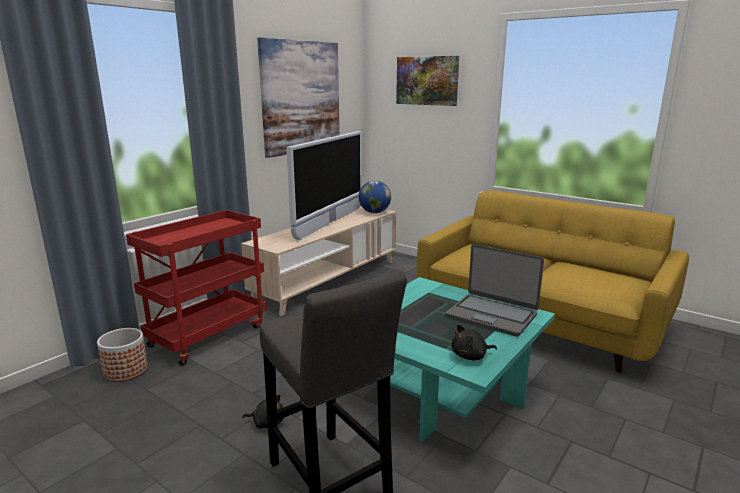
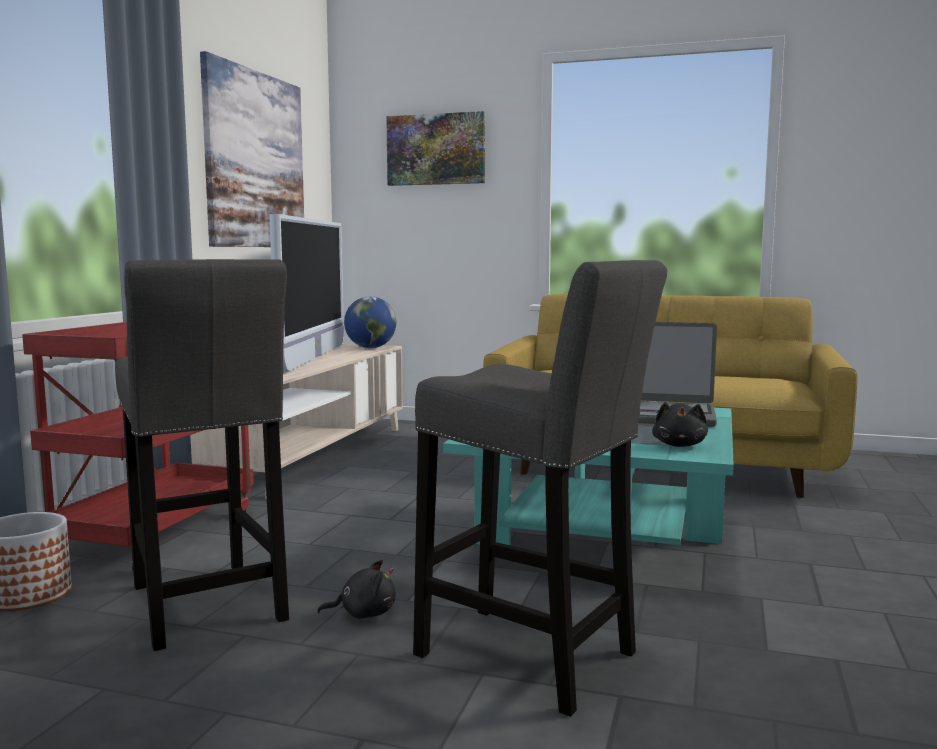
camera: 20 degrees left, 10 degrees down
black plush toy [452,325,497,361] -> black plush toy turned 45 degrees counterclockwise [652,402,708,447]
none -> grey stool [115,259,289,651]

